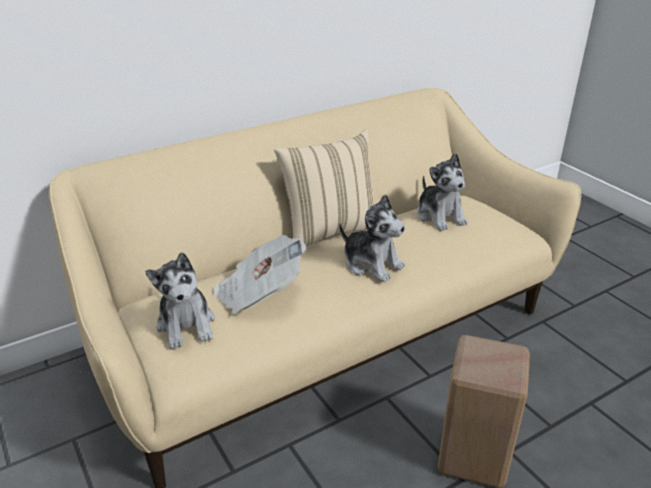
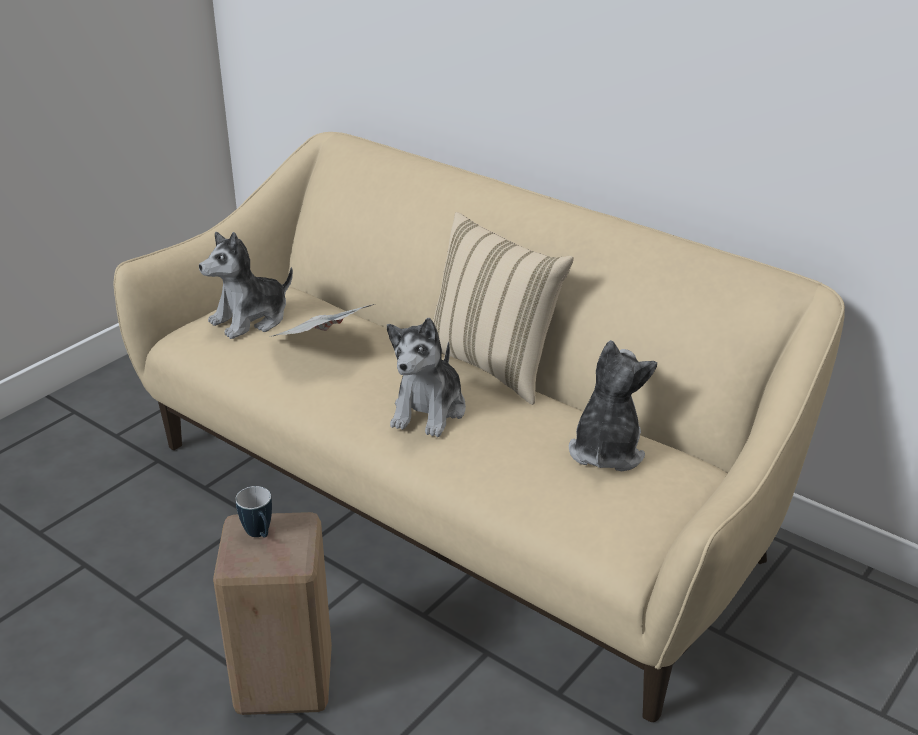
camera: 70 degrees right, 0 degrees up
plush toy [417,153,468,231] -> plush toy turned 150 degrees clockwise [569,340,657,471]
none -> mug [235,486,272,538]

